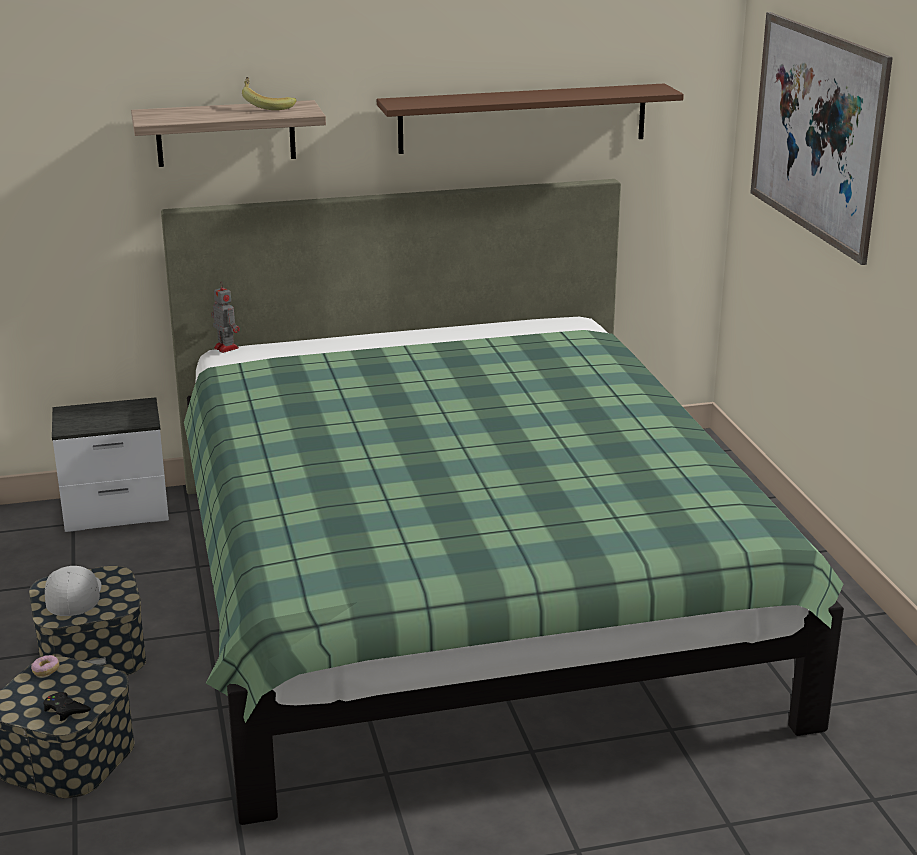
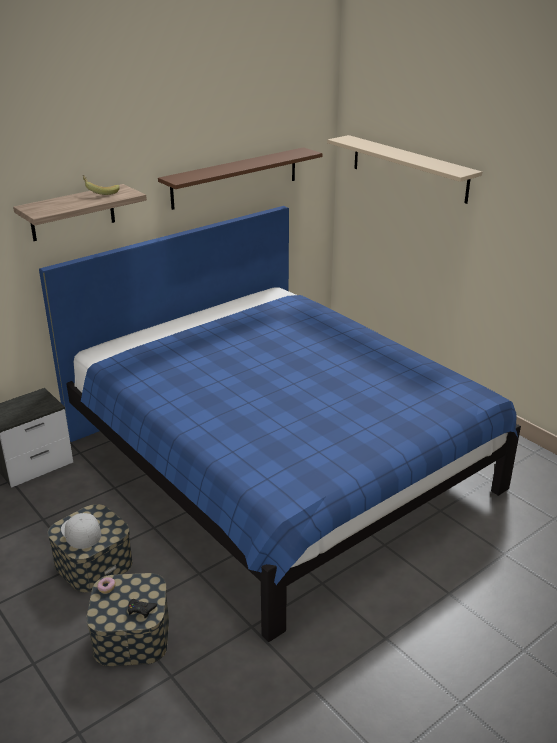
camera: 25 degrees left, 5 degrees up
green bed [161,179,844,825] -> blue bed [39,206,521,642]
toy robot [211,281,240,353] -> none
picture [750,12,893,265] -> beige shelf [327,135,482,204]

